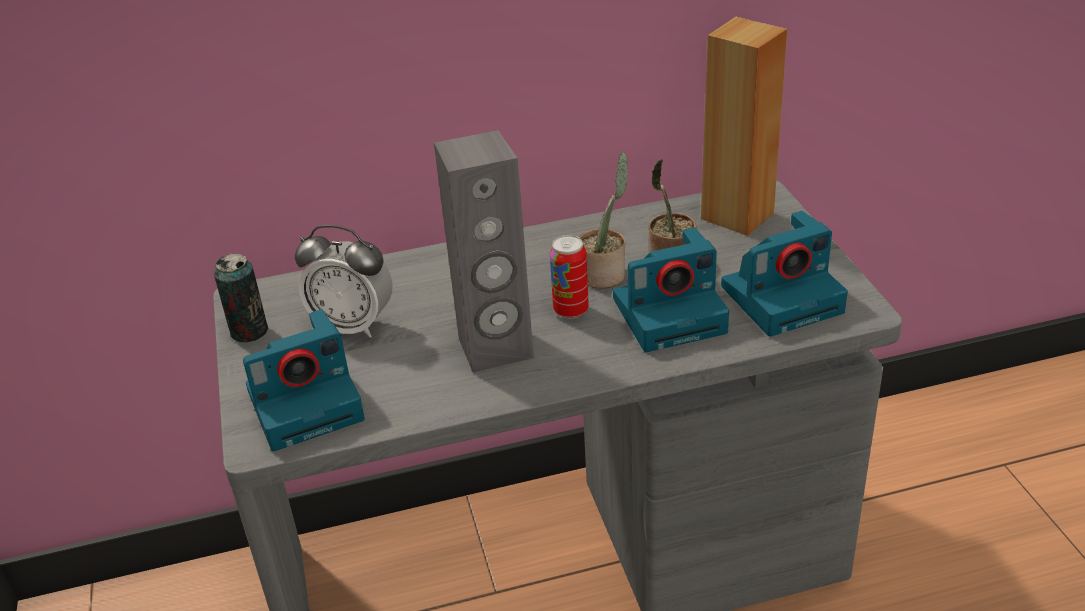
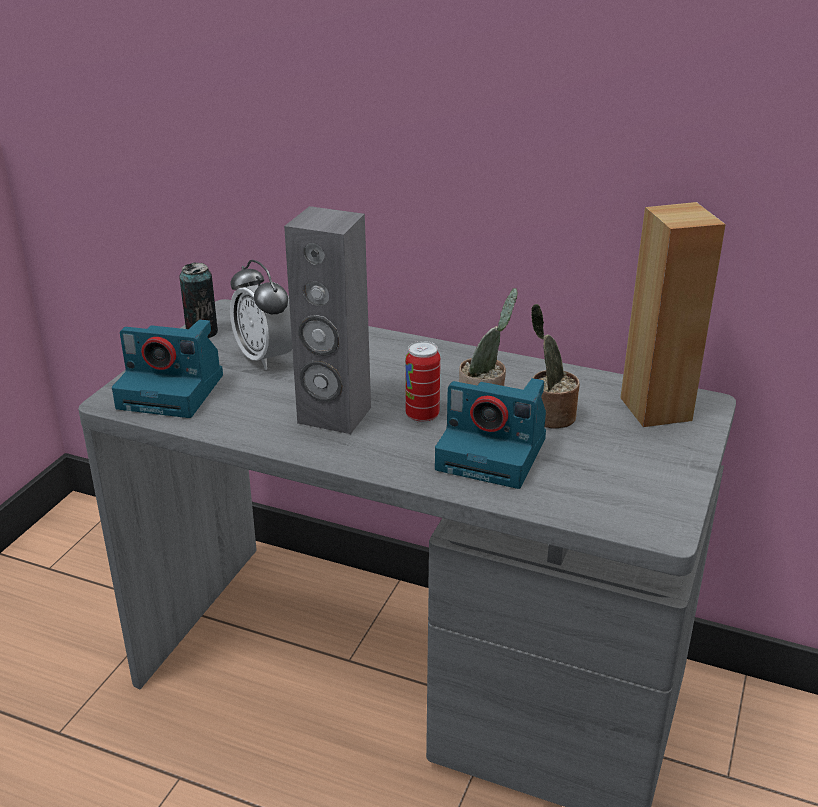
camera: 35 degrees right, 5 degrees down
camera [721,211,848,337] -> none

